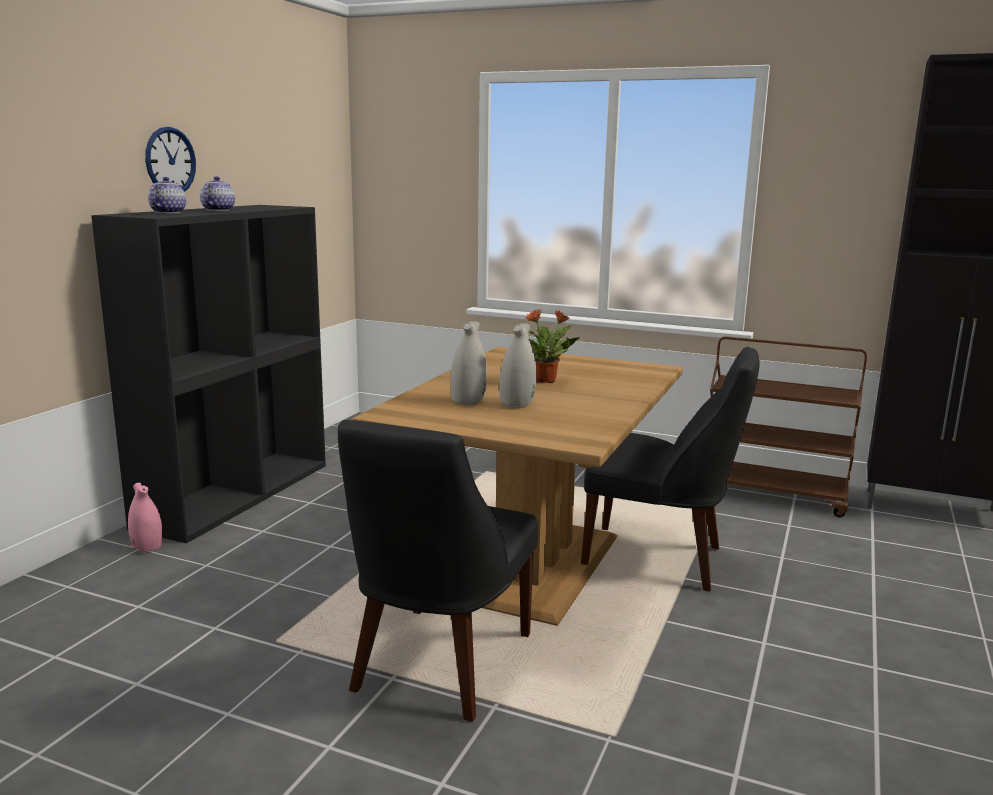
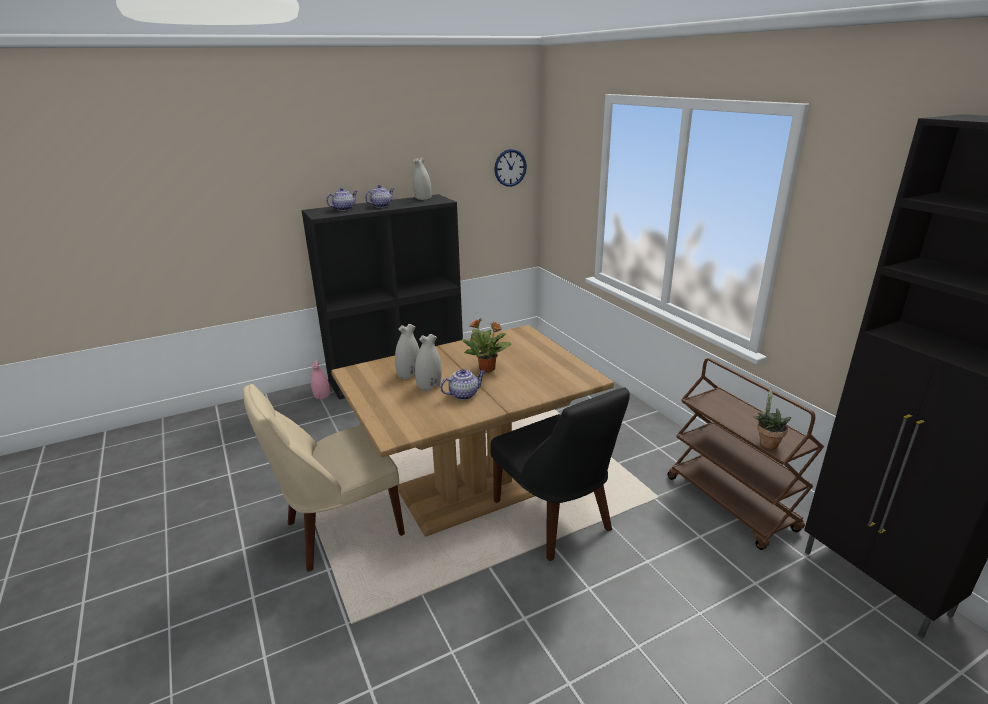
camera: 40 degrees right, 10 degrees up
wall clock [145,127,196,192] -> wall clock moved to [494,149,527,187]
black chair [338,420,538,722] -> beige chair [243,384,405,572]
none -> white vase [413,158,432,200]
none -> teapot [440,369,486,400]
none -> potted plant [753,386,791,449]

